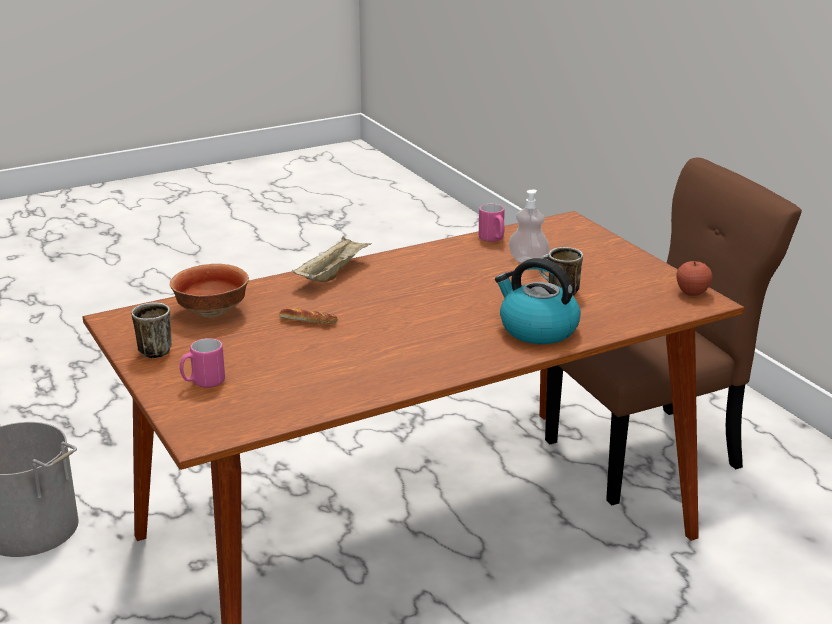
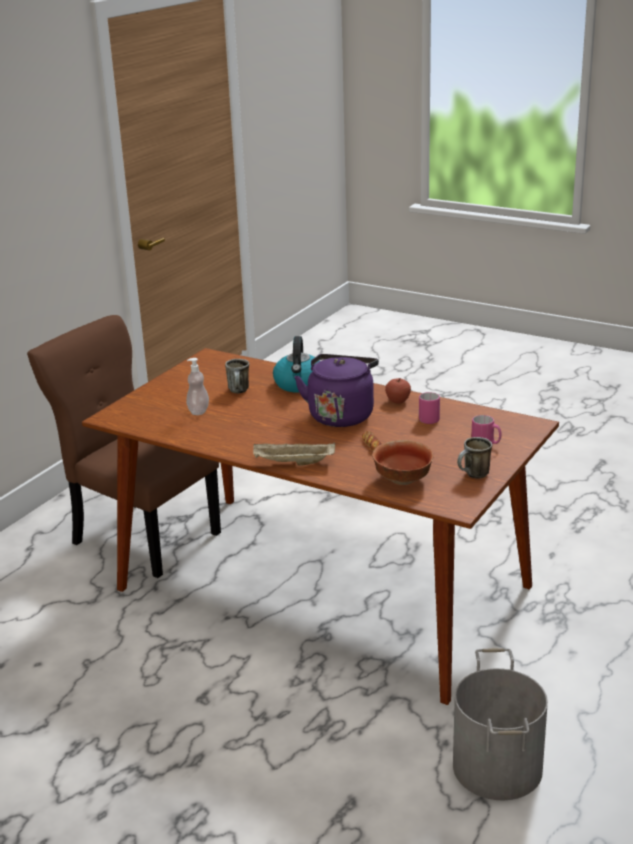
camera: 120 degrees left, 0 degrees up
pink mug [479,204,505,242] -> pink mug moved to [419,392,440,424]
apple [677,261,712,296] -> apple moved to [385,378,411,404]
none -> purple kettle [294,354,379,427]

